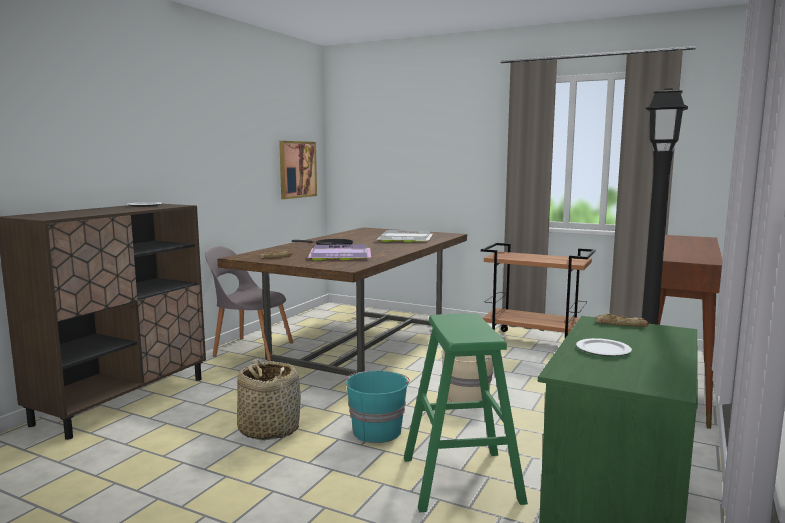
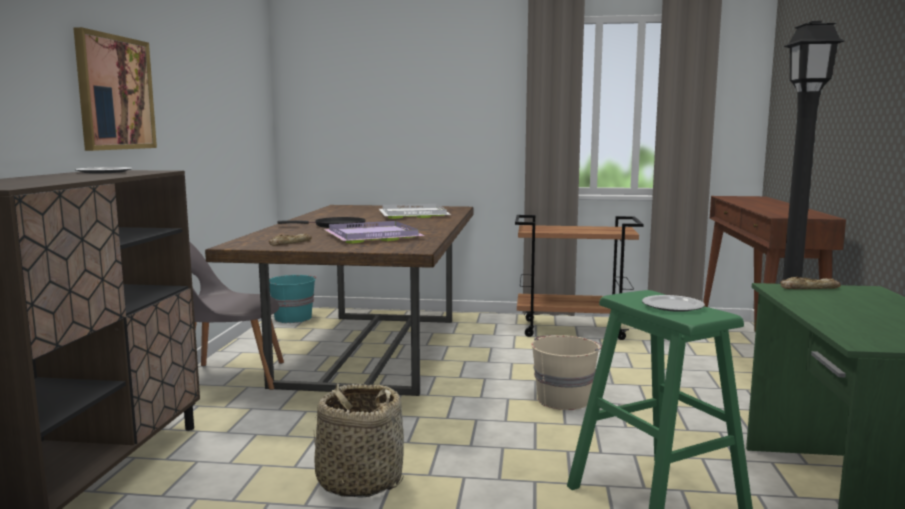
camera: 20 degrees left, 0 degrees up
picture [279,141,317,199] -> picture moved to [73,27,157,151]
turquoise bucket [346,371,410,443] -> turquoise bucket moved to [269,275,316,323]
plate [576,338,632,356] -> plate moved to [642,295,705,312]

